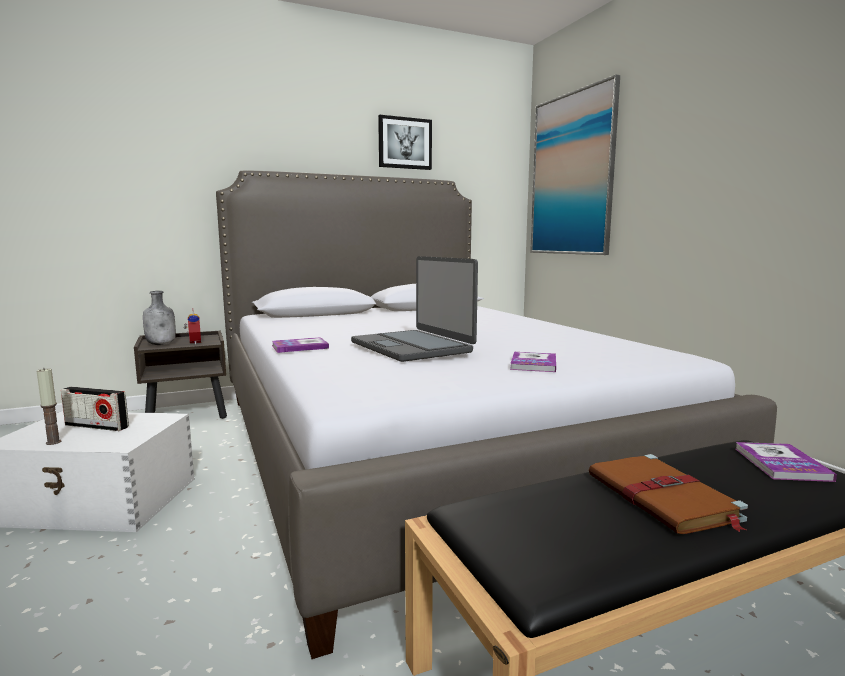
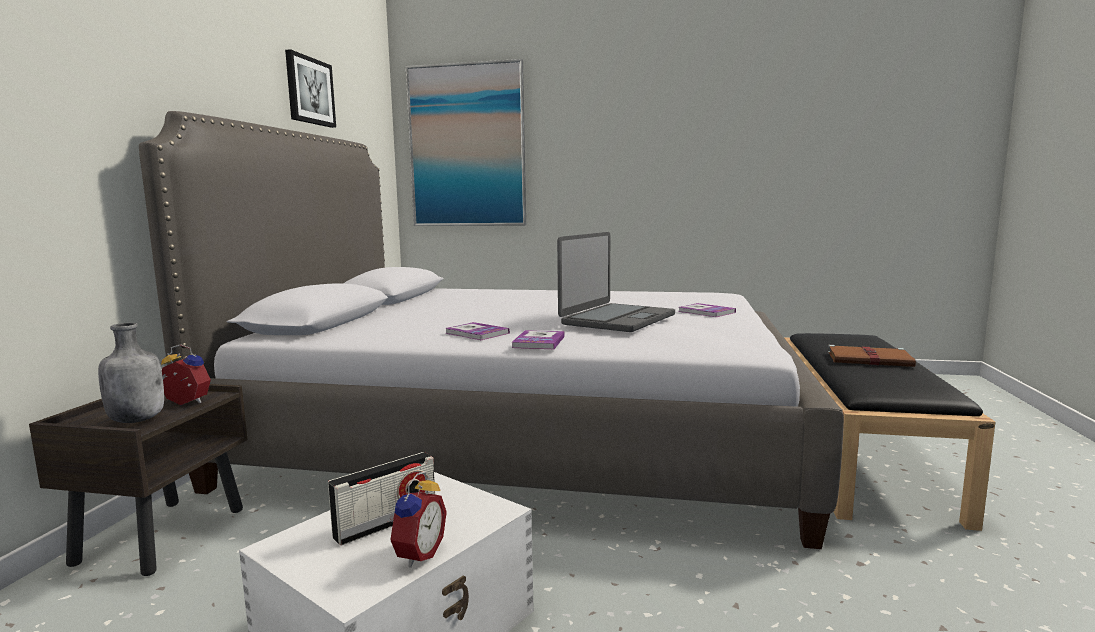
camera: 55 degrees left, 0 degrees up
candle [37,368,62,445] -> alarm clock [389,471,447,567]
laptop [351,256,478,362] -> laptop turned 60 degrees counterclockwise [557,232,675,332]
book [736,442,837,482] -> book moved to [445,322,510,340]

